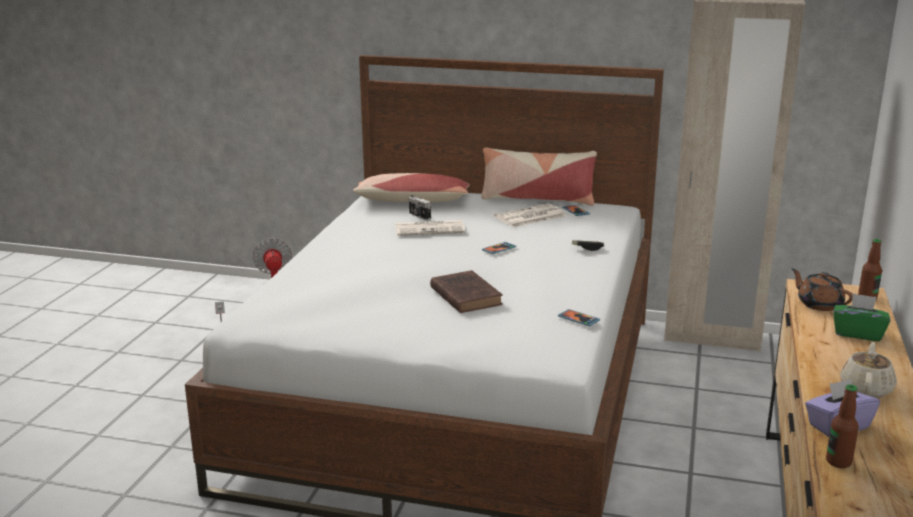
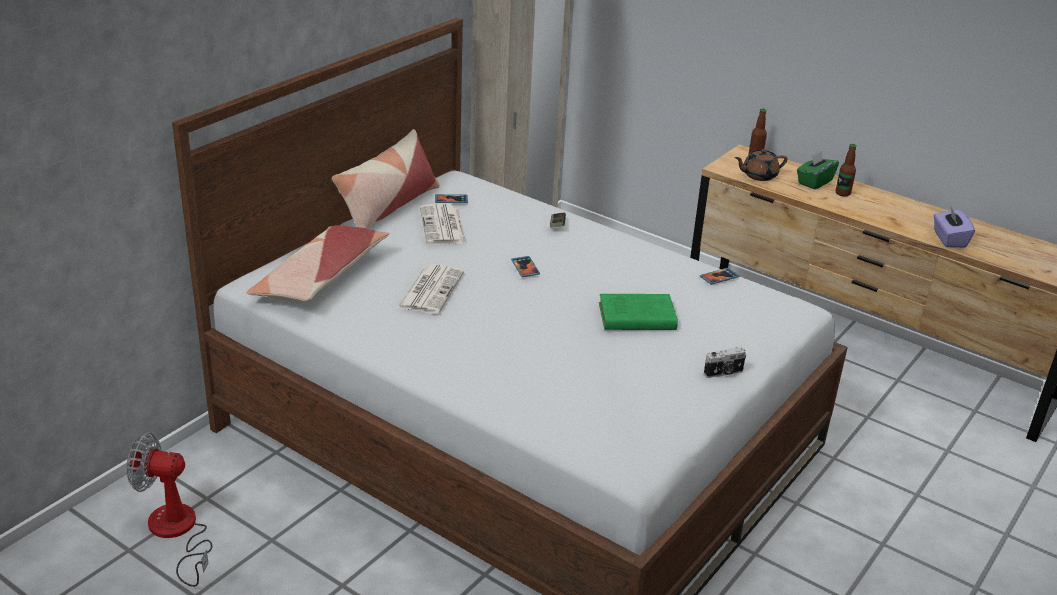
camera: 70 degrees left, 10 degrees up
camera [409,195,431,220] -> camera moved to [704,347,746,378]
brown book [430,270,503,313] -> green book [599,294,678,330]
bottle [826,385,859,468] -> bottle moved to [836,144,857,197]
beige teapot [840,342,897,398] -> none

